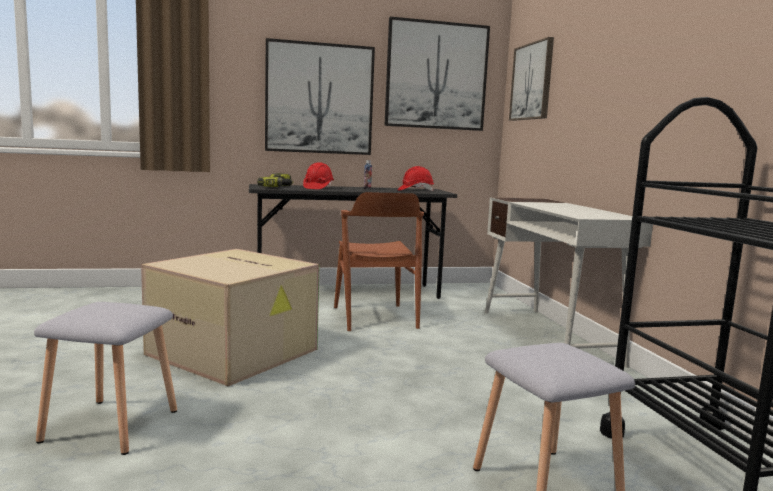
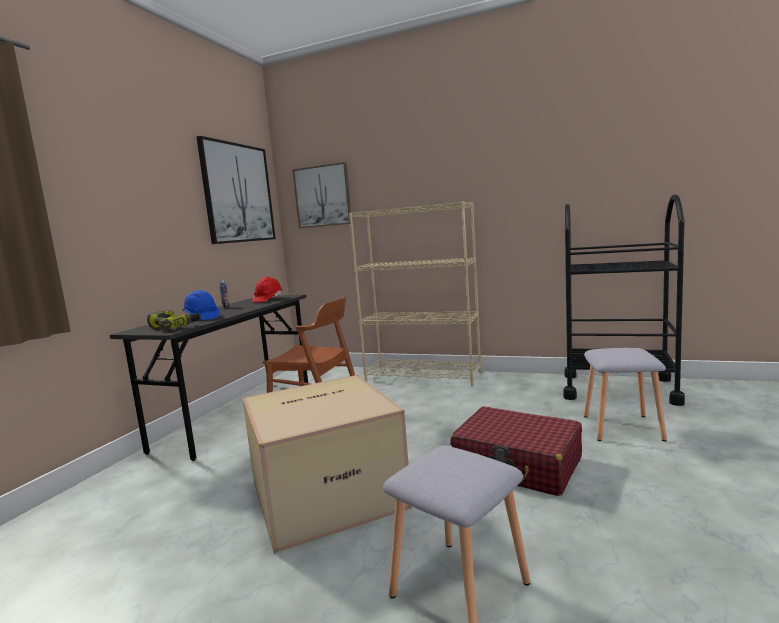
camera: 55 degrees left, 0 degrees up
picture [265,38,375,155] -> none
red hard hat [303,162,334,189] -> blue hard hat [183,290,220,320]
white desk [485,197,653,368] -> beige bookcase [349,201,481,386]
none -> red suitcase [450,406,582,496]

